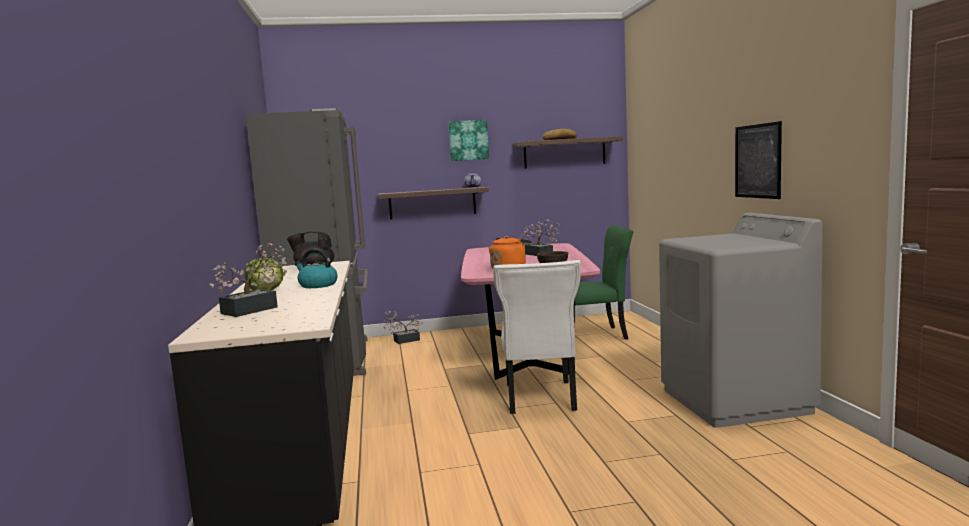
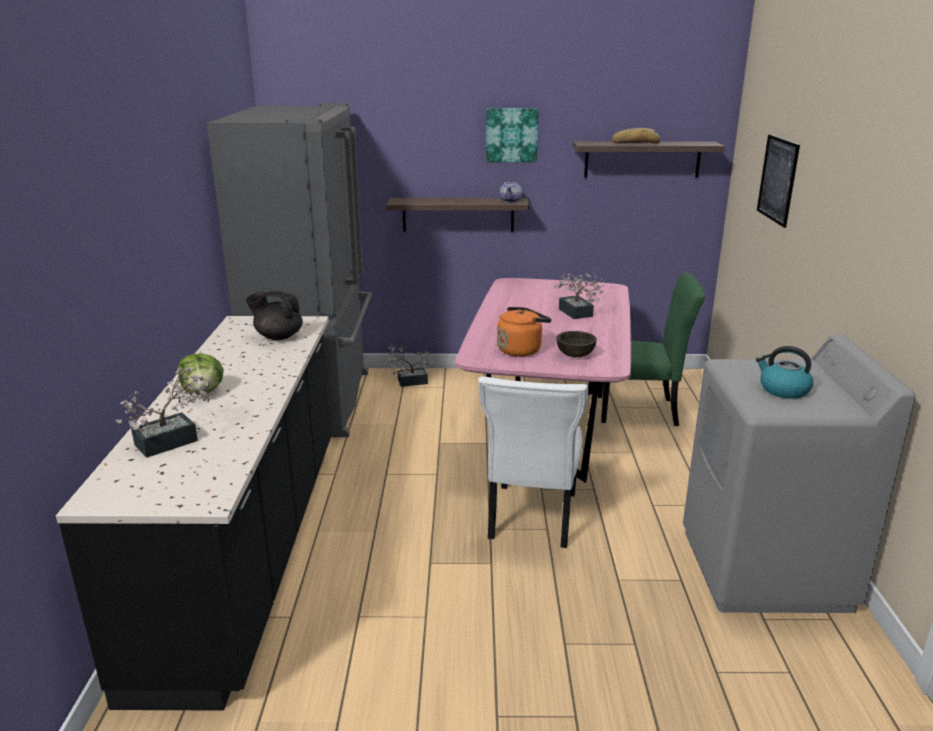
camera: 10 degrees right, 15 degrees up
kettle [295,249,338,288] -> kettle moved to [756,346,813,399]
picture [735,121,782,199] -> picture moved to [757,134,800,228]

